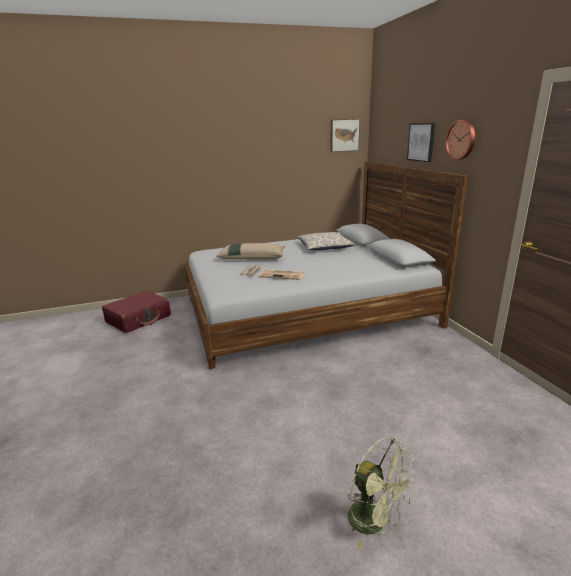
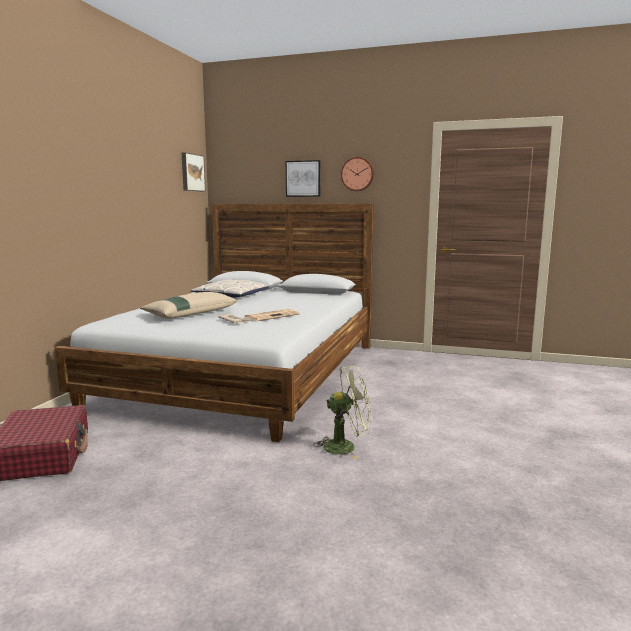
camera: 55 degrees left, 10 degrees down
green fan [347,437,416,550] -> green fan moved to [313,366,372,460]

